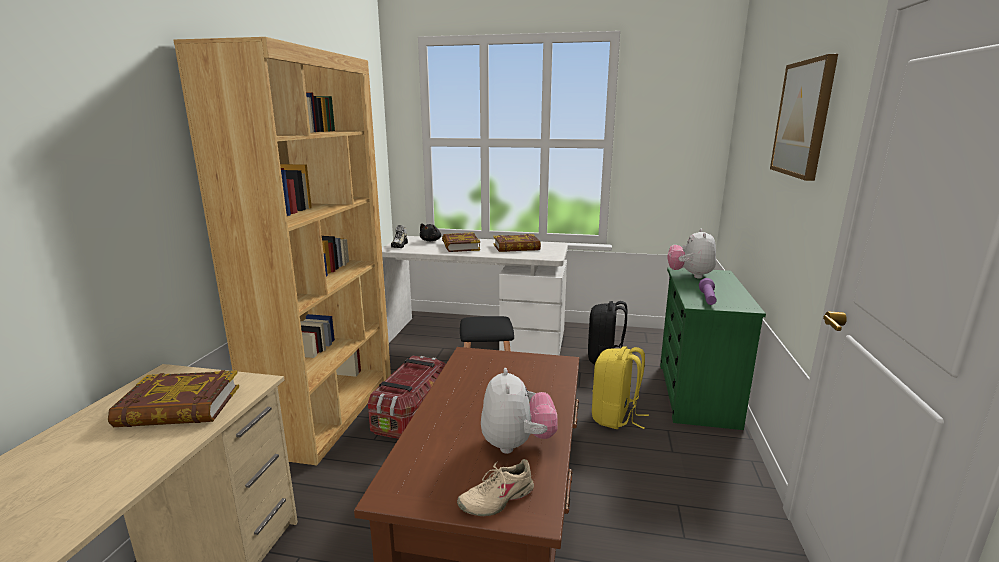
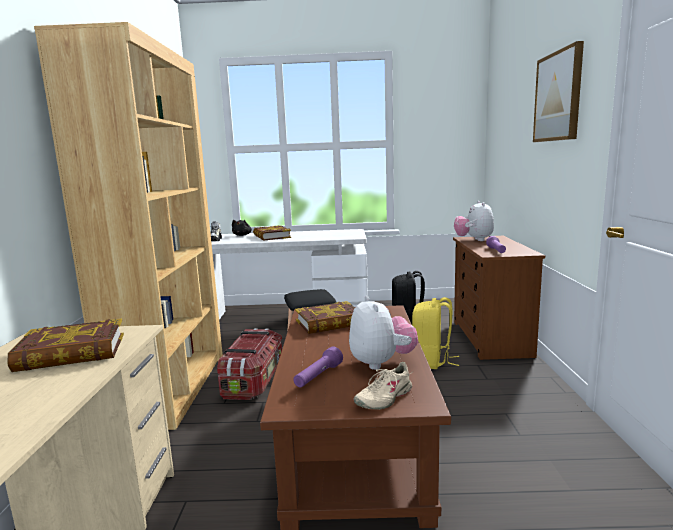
camera: 10 degrees left, 5 degrees down
book [493,234,541,252] -> book moved to [295,301,355,334]
green dresser [660,268,766,430] -> brown dresser [453,236,545,360]
none -> purple flashlight [293,347,343,387]

